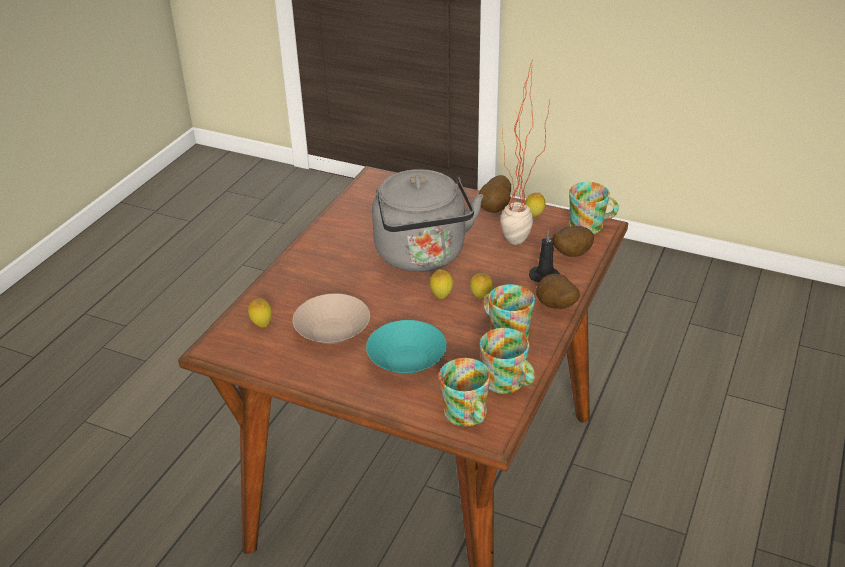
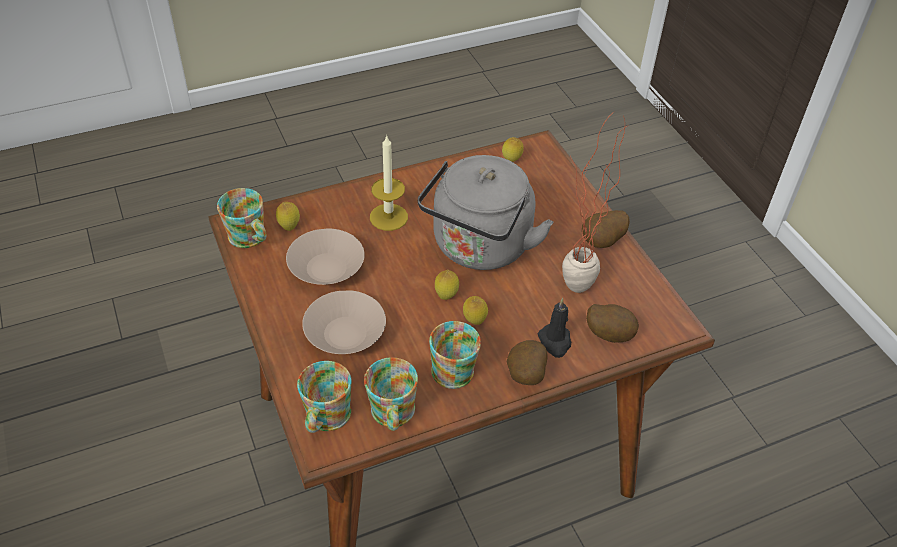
camera: 40 degrees right, 10 degrees up
turquoise bowl [366,320,447,374] -> beige bowl [302,290,386,354]
lemon [525,193,545,217] -> lemon moved to [502,137,524,162]
mug [569,182,619,234] -> mug moved to [217,188,267,248]
none -> candle [370,135,408,231]

